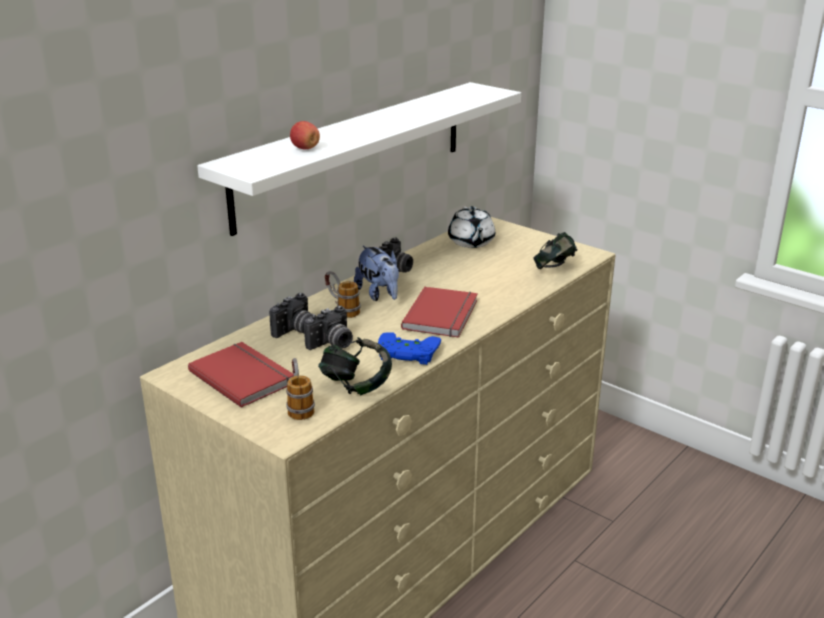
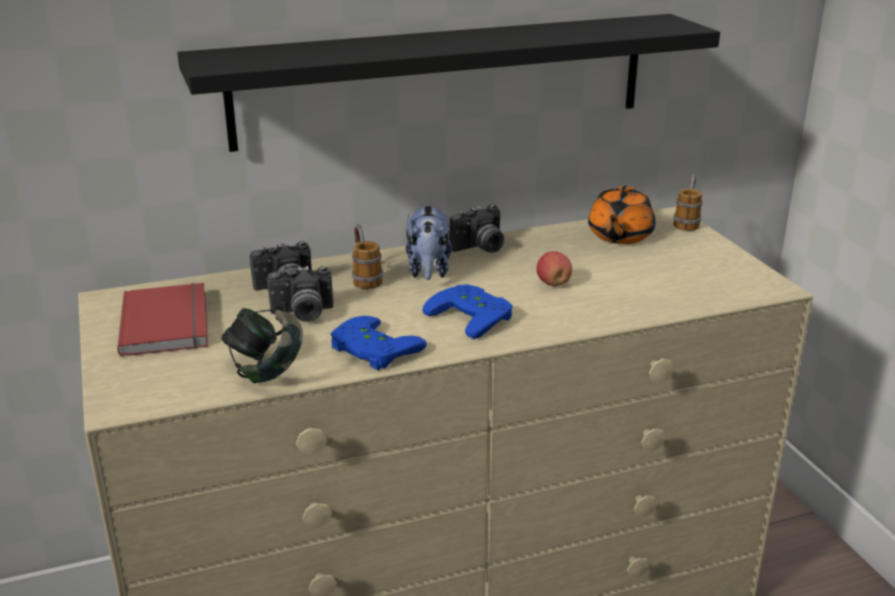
camera: 30 degrees right, 0 degrees up
white shelf [197,82,521,236] -> black shelf [177,14,720,152]
mug [286,358,315,420] -> mug moved to [673,174,703,231]
apple [290,121,320,149] -> apple moved to [536,251,572,286]
red book [401,287,478,338] -> blue game controller [422,284,513,339]
white teapot [448,206,495,248] -> orange teapot [588,185,656,244]
headphones [533,232,577,269] -> none

